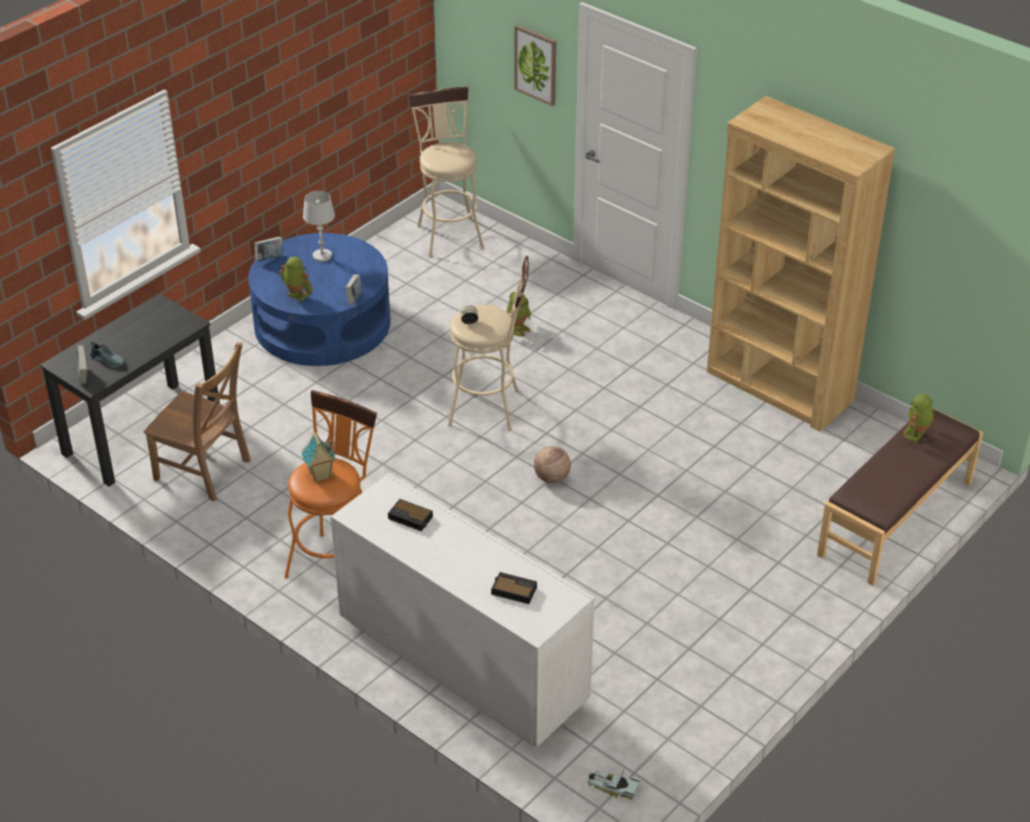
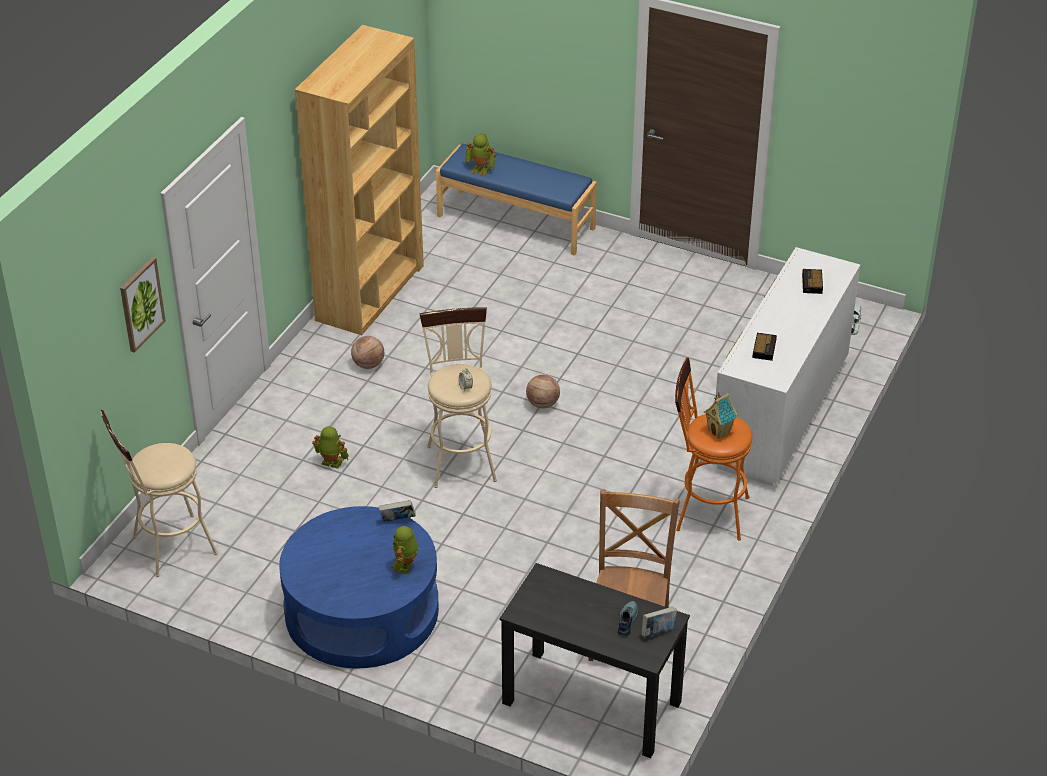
camera: 105 degrees left, 0 degrees up
book [254,237,283,261] -> none
white table lamp [303,191,335,262] -> none
brown bench [817,409,983,586] -> blue bench [436,144,597,256]
none -> basketball [351,336,384,369]

